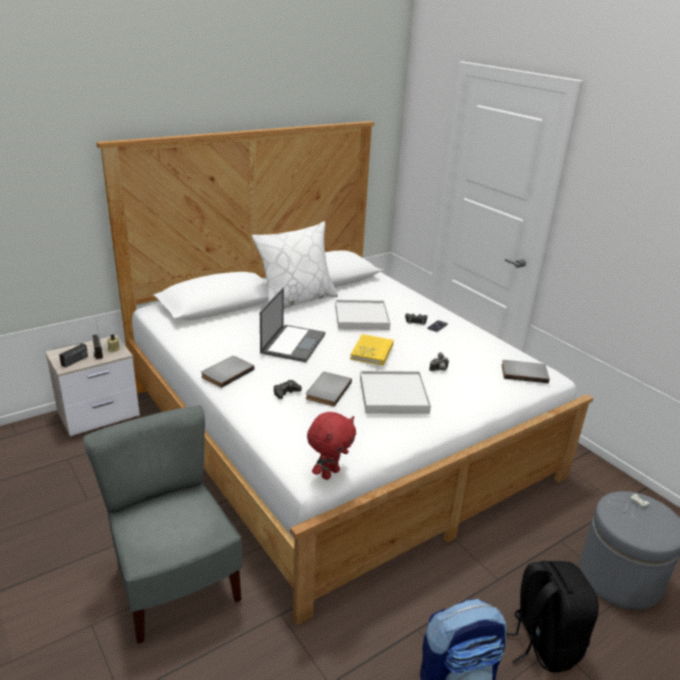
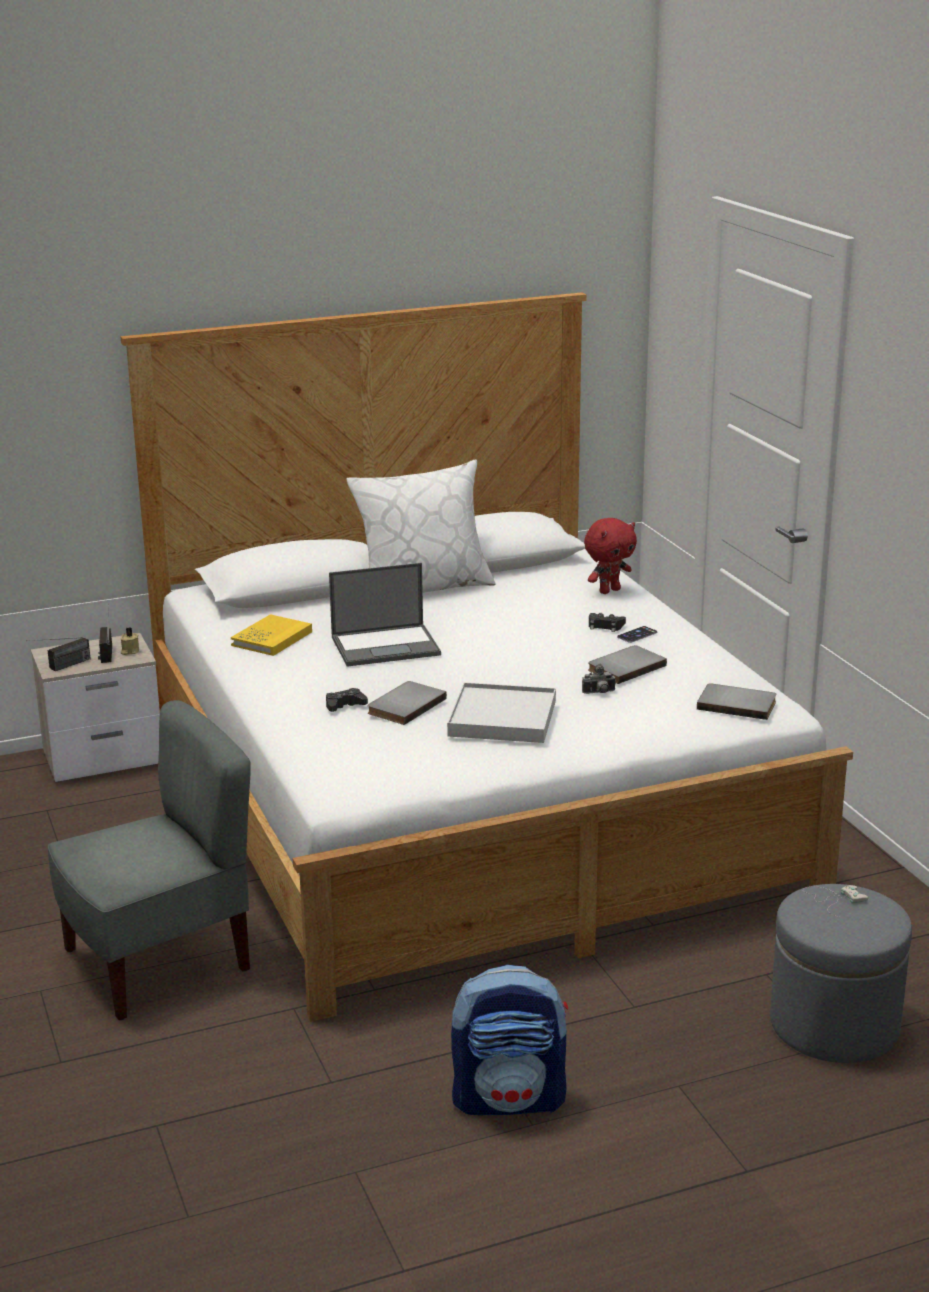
camera: 15 degrees right, 5 degrees down
grey chair [83,405,242,644] -> grey chair turned 75 degrees clockwise [48,700,251,1020]
grey book [201,356,254,388] -> grey book moved to [588,645,667,684]
laptop [260,288,325,362] -> laptop turned 45 degrees clockwise [329,563,441,667]
red plush toy [307,412,356,480] -> red plush toy moved to [584,518,637,594]
white tray [335,300,390,330] -> none
yellow book [350,334,394,366] -> yellow book moved to [231,614,312,656]
black backpack [506,561,599,673] -> none

